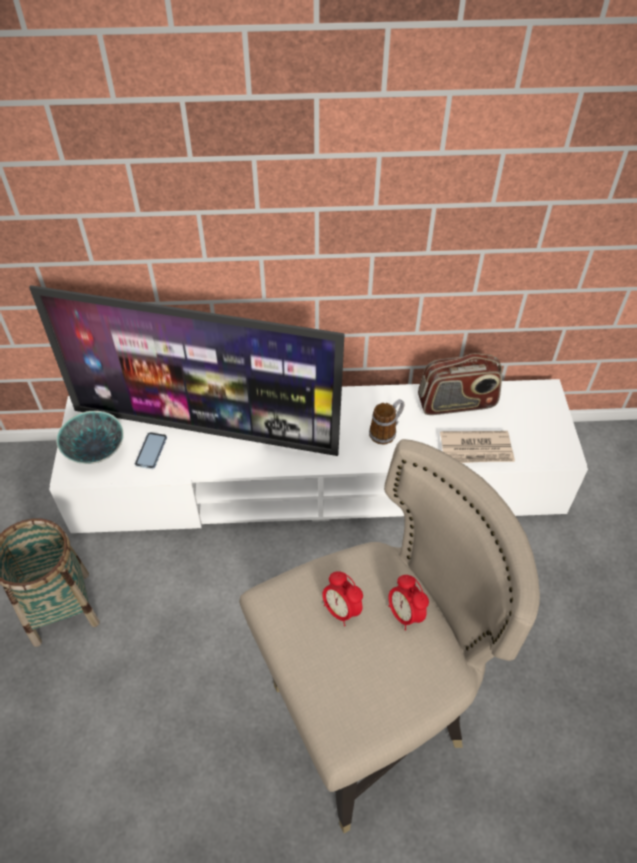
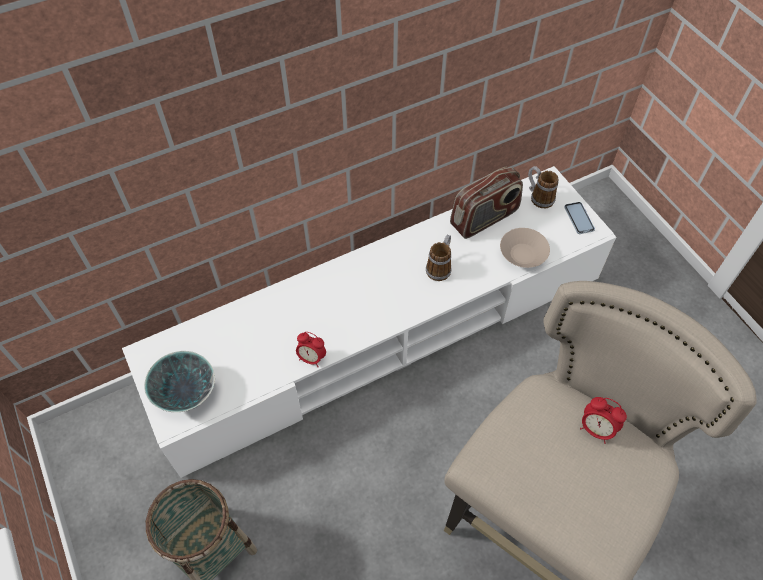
camera: 25 degrees left, 5 degrees up
television [29,285,345,456] -> none
phone [135,432,167,469] -> phone moved to [564,202,595,234]
alarm clock [322,571,363,626] -> alarm clock moved to [296,332,326,367]
newspaper [440,431,515,463] -> beige bowl [500,228,550,268]
none -> mug [528,166,559,208]

